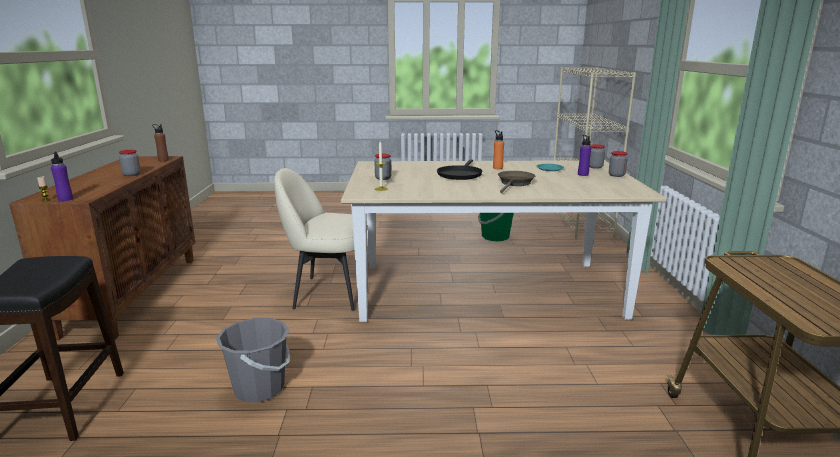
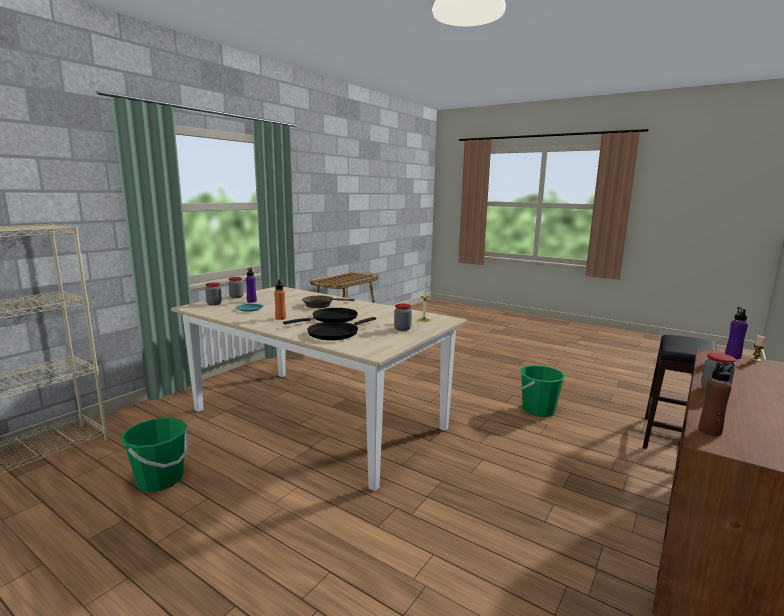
camera: 145 degrees left, 5 degrees down
grey bucket [216,318,290,402] -> green bucket [519,365,566,417]
beige chair [274,168,355,311] -> none
none -> black frying pan [307,317,376,340]

